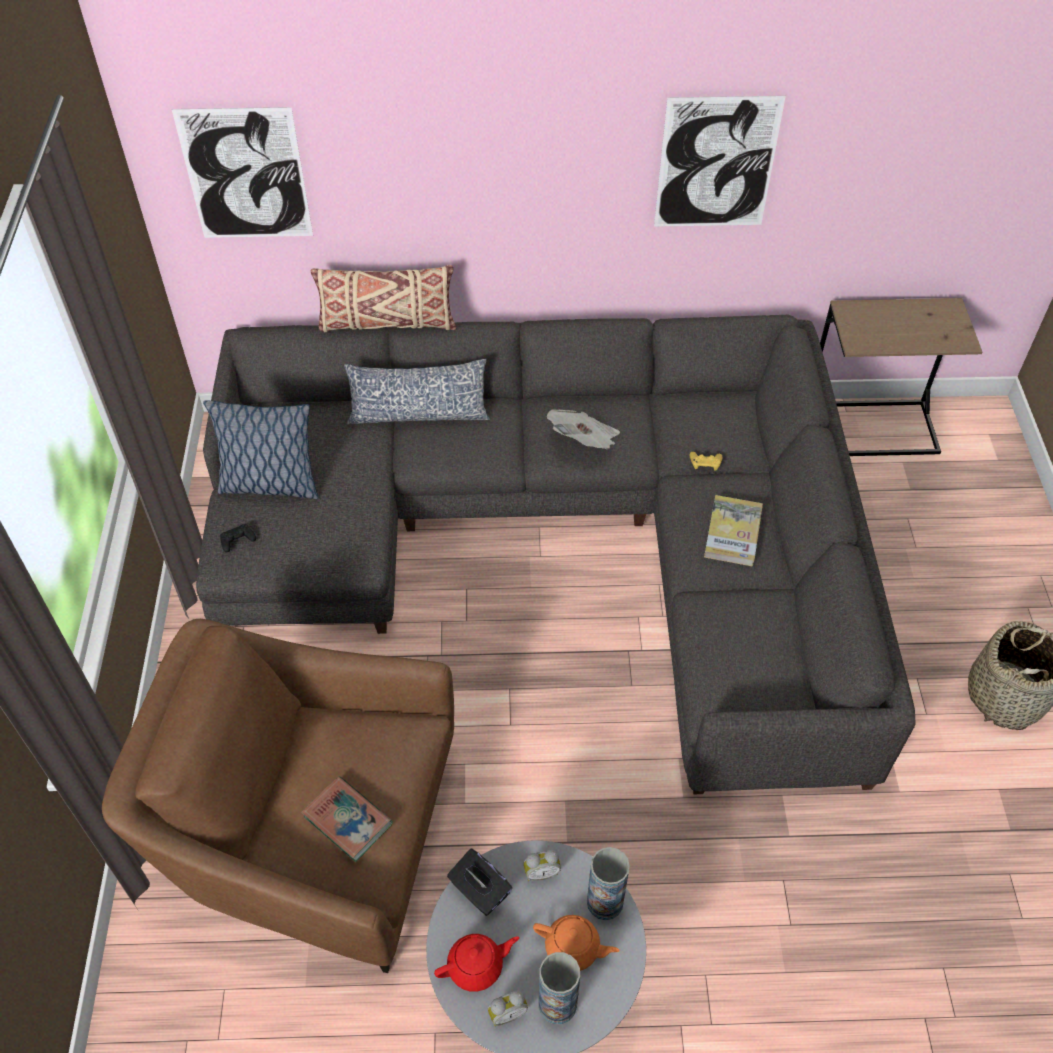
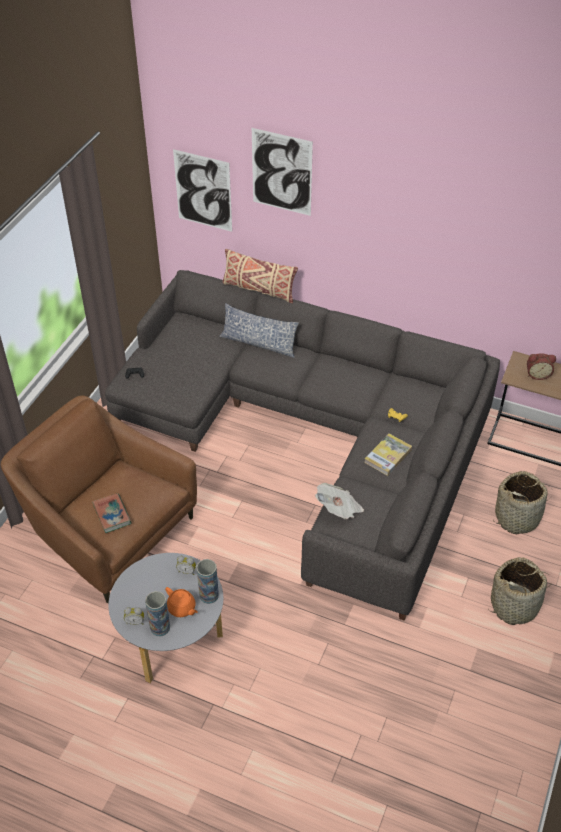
camera: 25 degrees right, 5 degrees down
pillow [203,400,318,499] -> none
red teapot [434,934,519,992] -> none
black tissue box [447,849,513,916] -> none
newspaper [547,409,620,449] -> newspaper moved to [315,483,364,519]
picture [654,96,786,227] -> picture moved to [252,128,313,216]
none -> basket [493,471,552,534]
none -> alarm clock [527,353,556,380]

